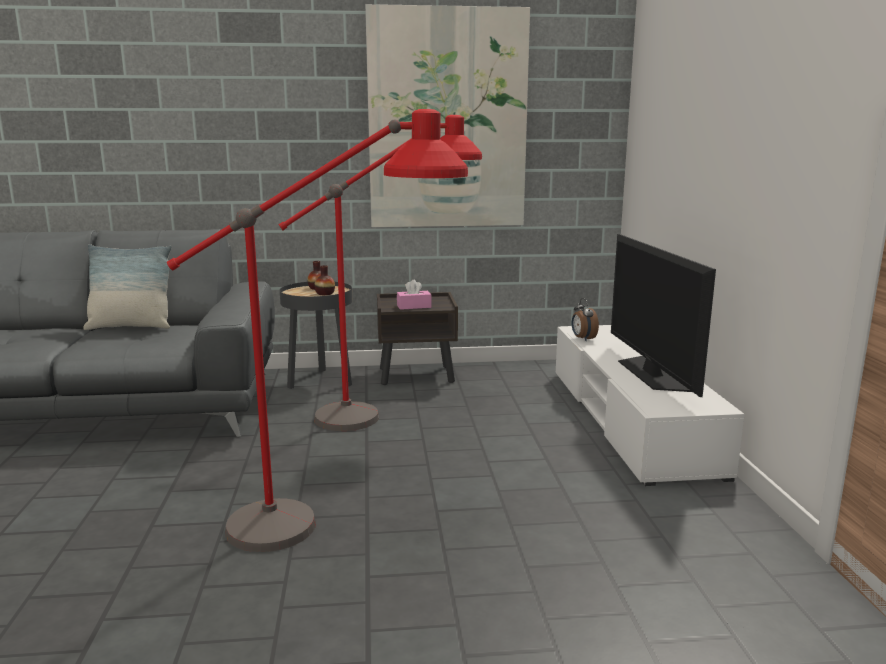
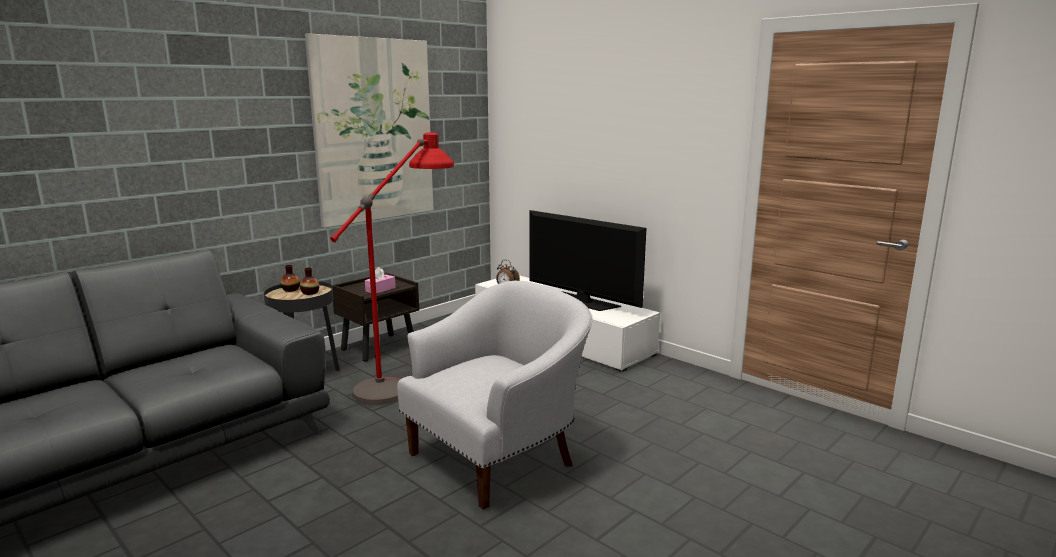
camera: 40 degrees left, 0 degrees up
pillow [83,244,172,330] -> none
red floor lamp [167,109,468,552] -> white armchair [397,281,592,510]

